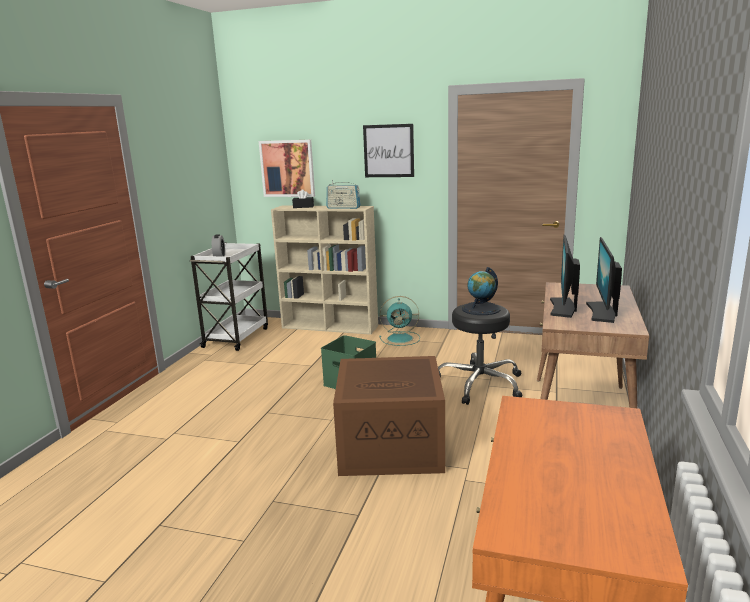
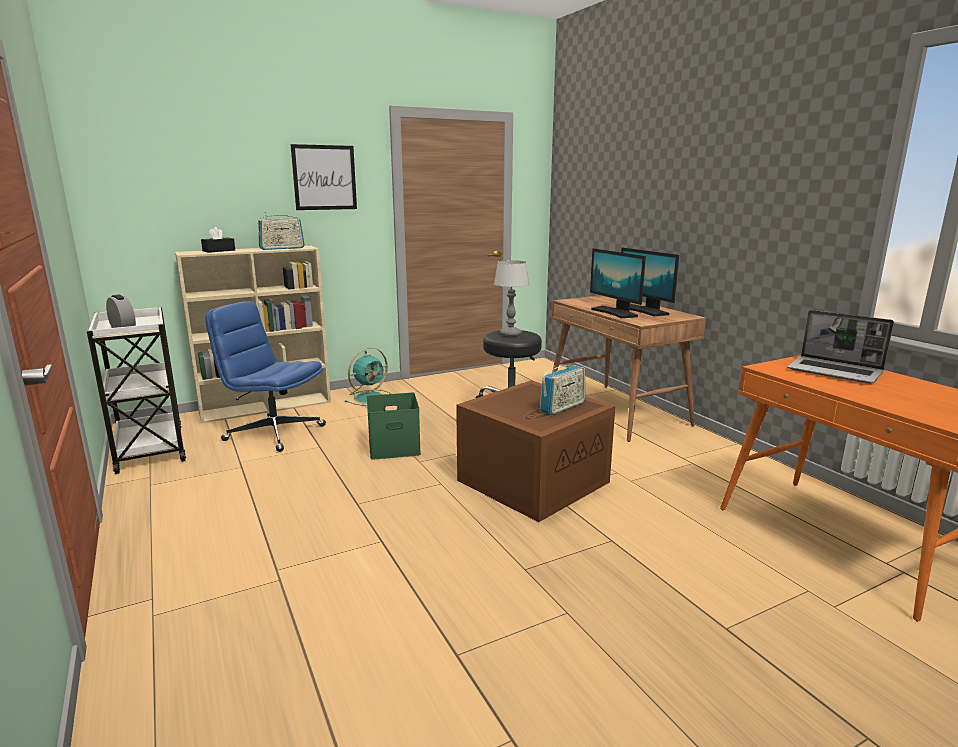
camera: 45 degrees left, 0 degrees up
picture [259,140,315,197] -> none
globe [462,267,501,315] -> table lamp [494,260,529,337]
none -> blue office chair [205,301,326,452]
none -> radio [540,365,585,415]
none -> laptop [787,310,894,384]

